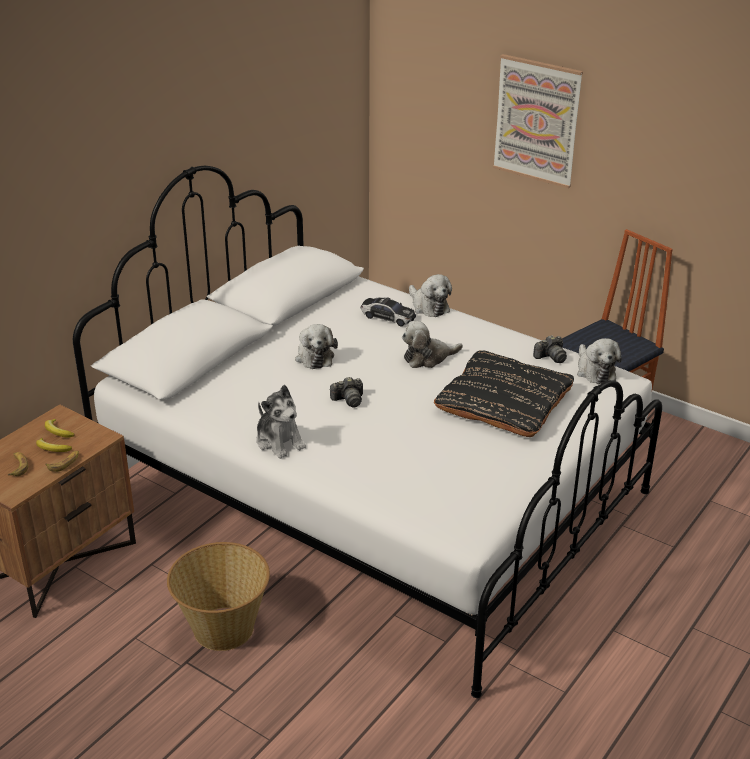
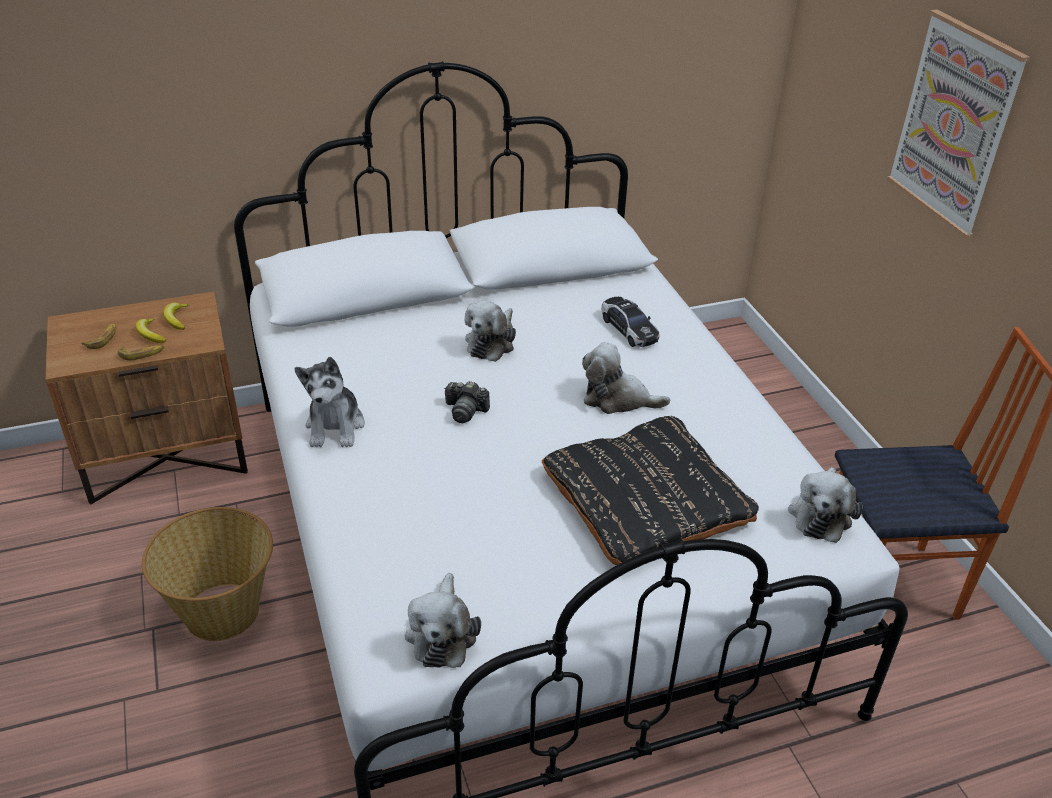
camera: 35 degrees right, 5 degrees up
plush toy [409,274,452,317] -> plush toy moved to [405,573,481,668]
camera [533,335,567,363] -> none

